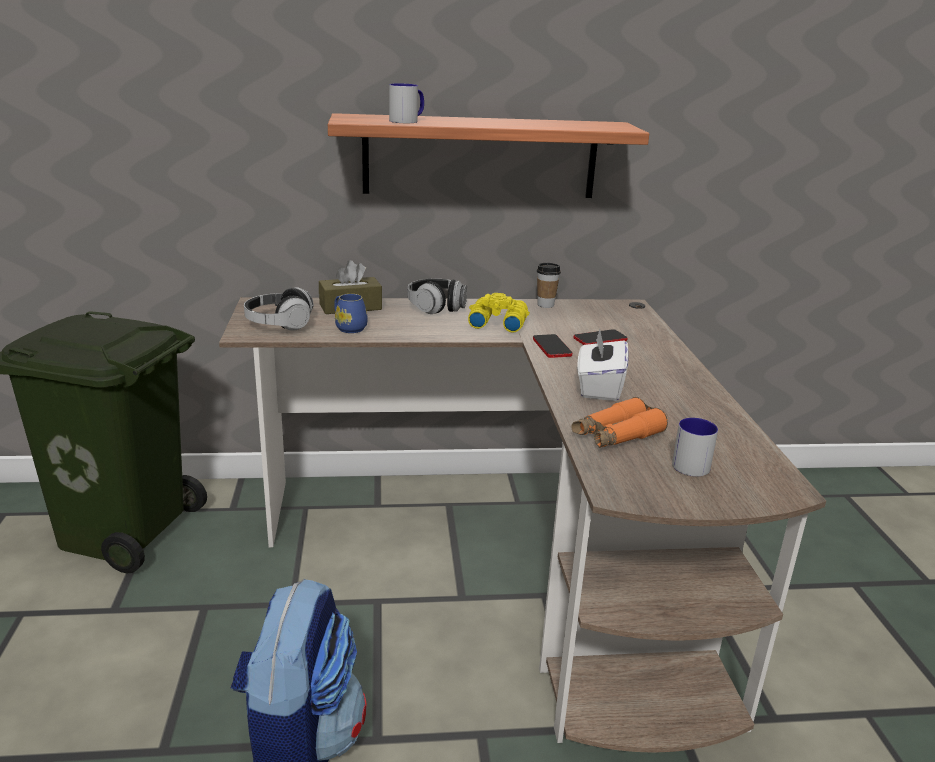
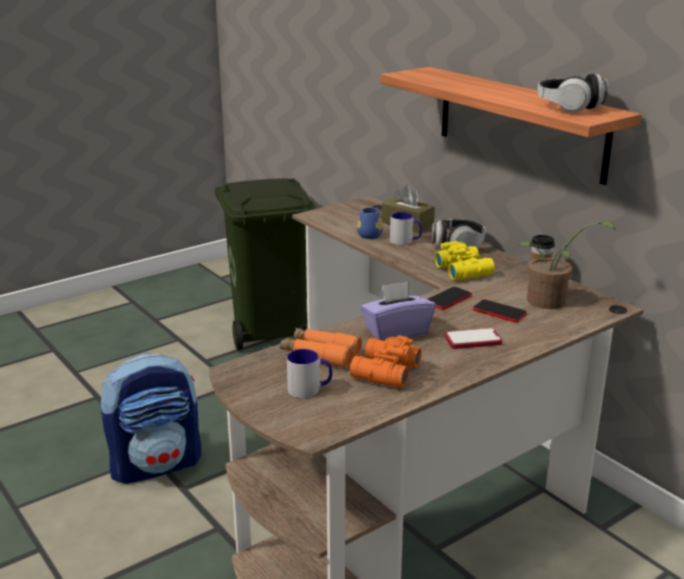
camera: 60 degrees right, 0 degrees up
headphones [244,287,314,331] -> headphones moved to [537,73,609,112]
mug [389,83,424,123] -> mug moved to [390,212,422,245]
white tissue box [577,329,629,401] -> purple tissue box [360,281,436,341]
none -> orange binoculars [350,335,421,388]
none -> phone [445,328,502,349]
none -> potted plant [519,221,616,309]

